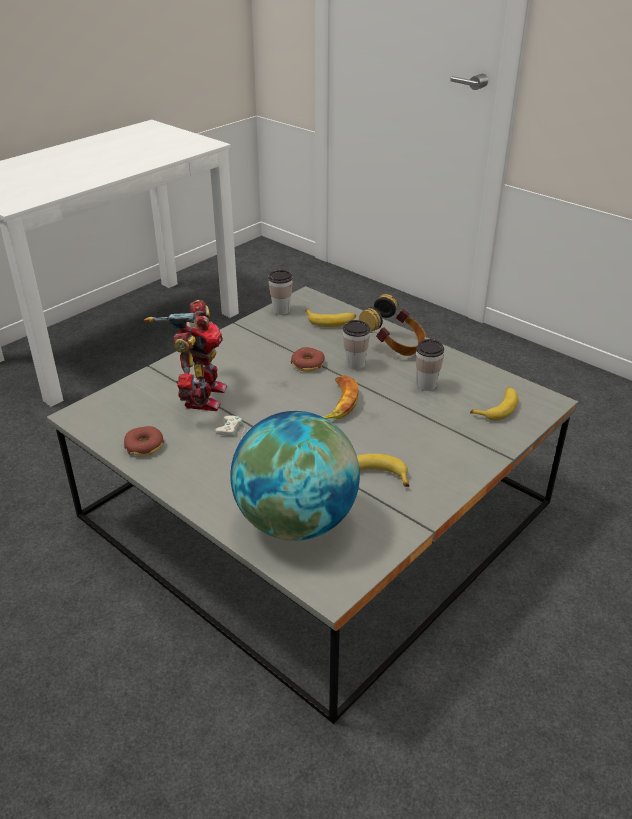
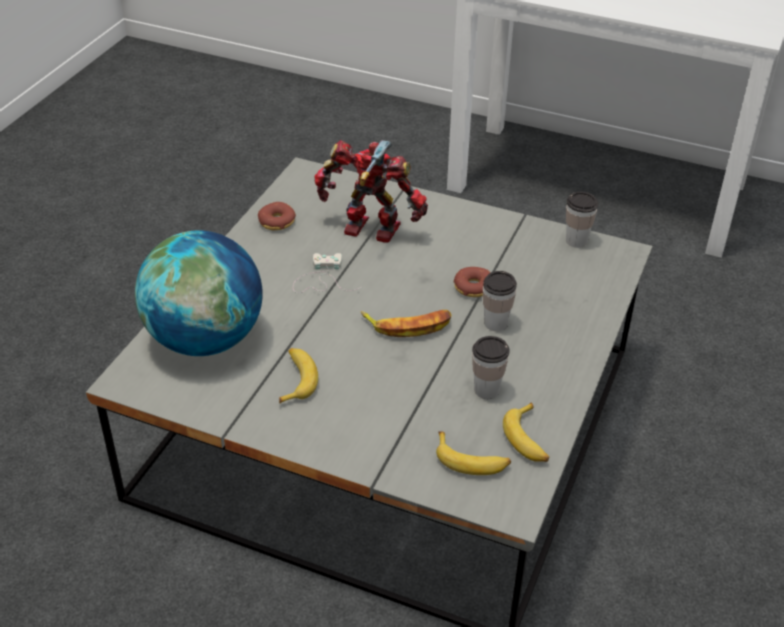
camera: 70 degrees right, 5 degrees up
toy robot [144,300,227,411] -> toy robot turned 150 degrees counterclockwise [315,140,428,242]
banana [305,309,356,327] -> banana moved to [503,403,549,462]
headphones [359,294,426,356] -> none

